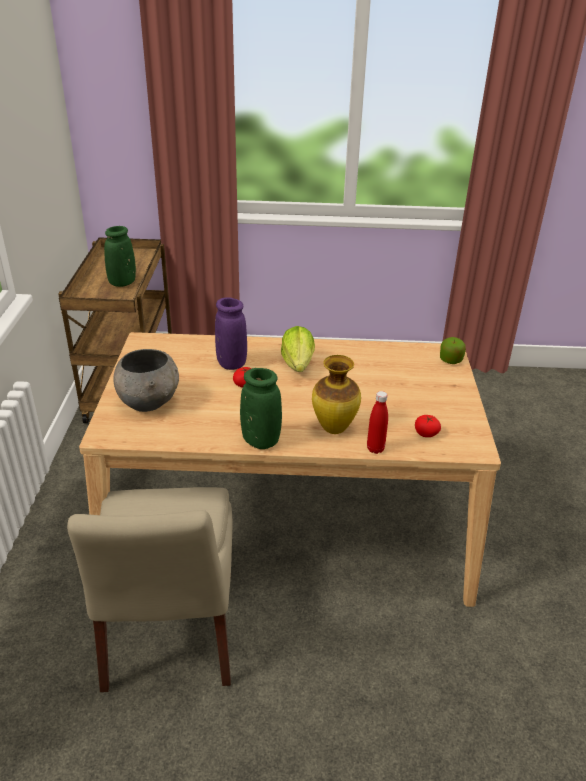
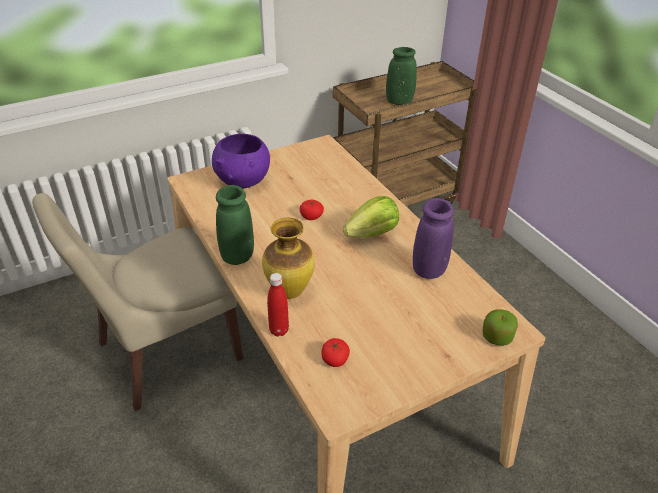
camera: 60 degrees right, 5 degrees up
grey bowl [113,349,179,412] -> purple bowl [212,134,270,189]
purple vase [215,297,247,370] -> purple vase moved to [413,198,454,279]

